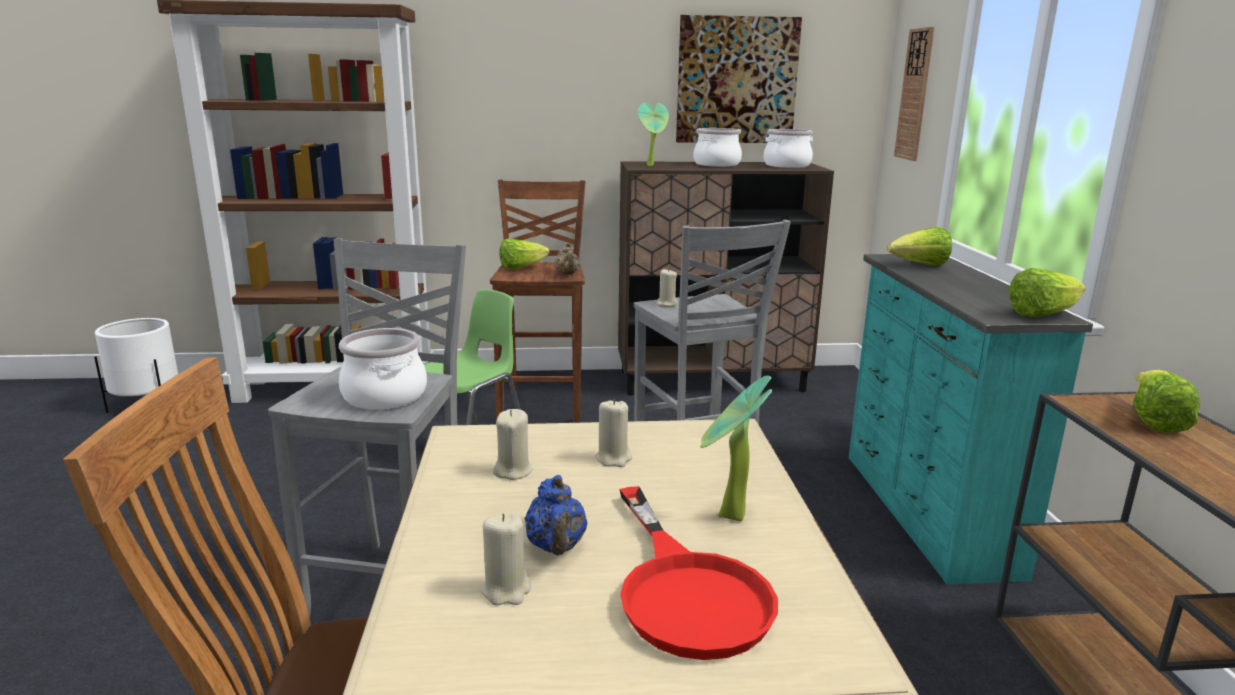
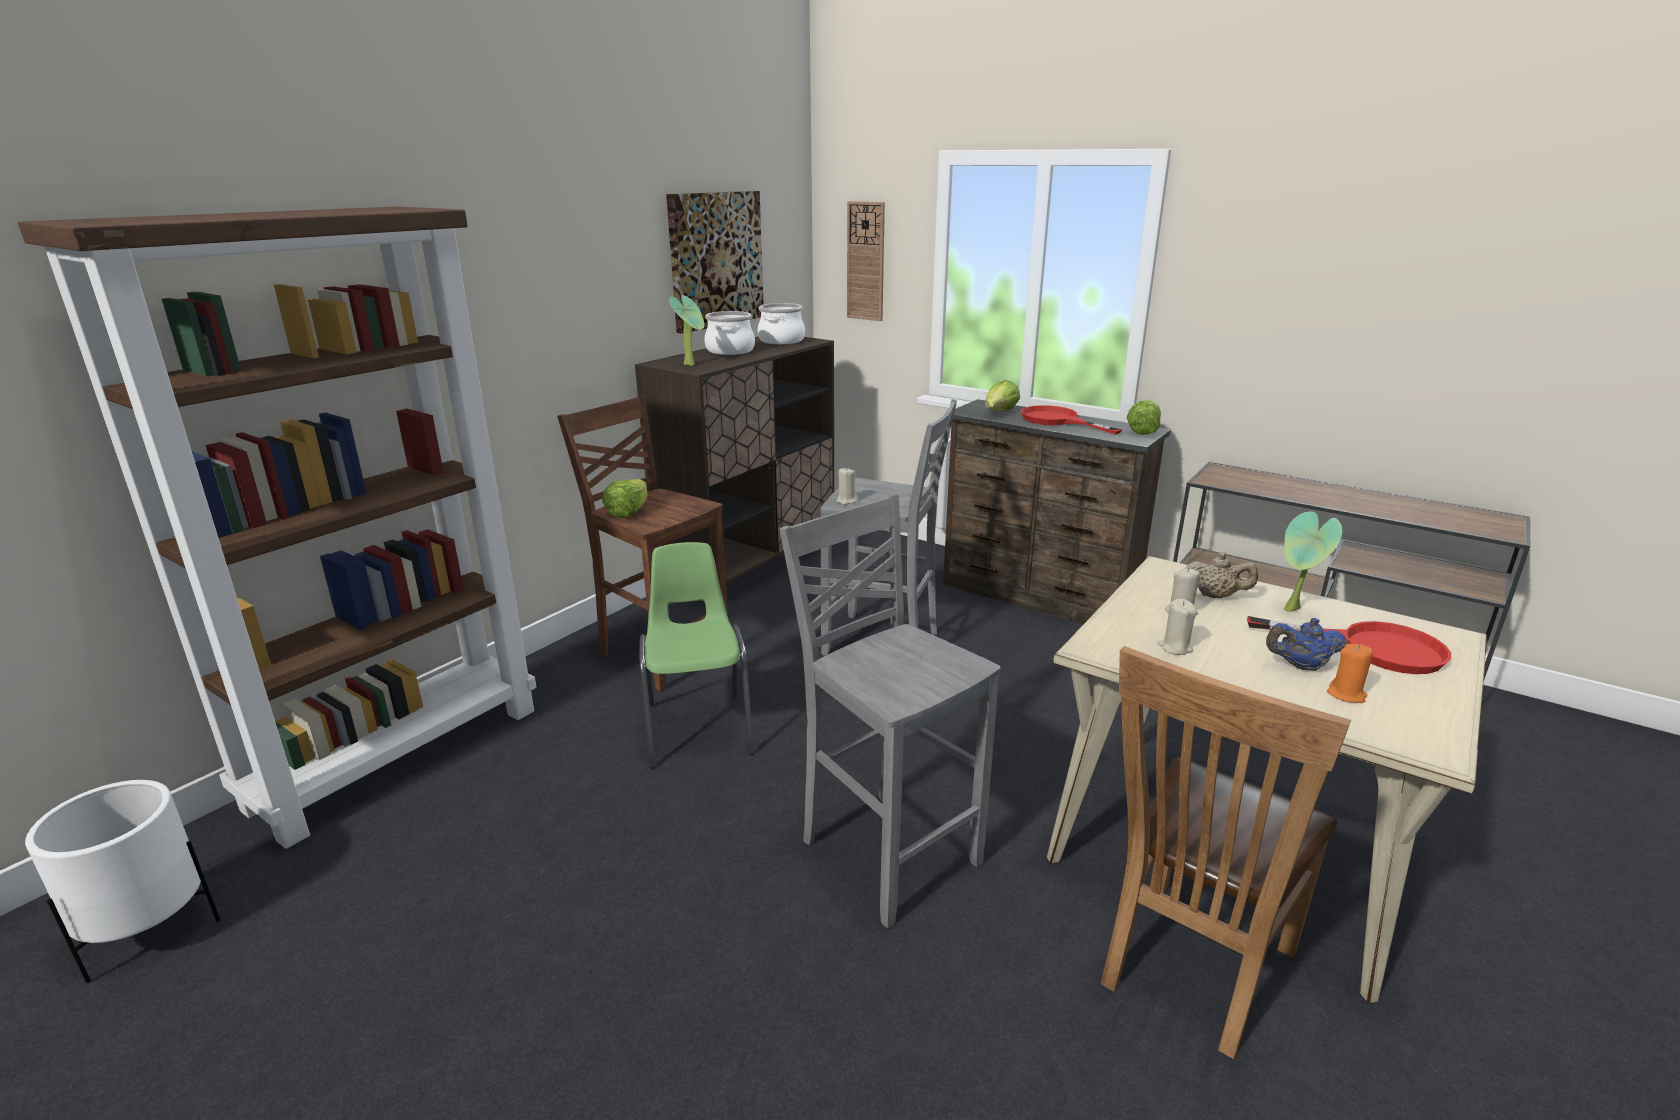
camera: 50 degrees left, 5 degrees up
cooking pot [339,328,427,410] -> none
beige candle [481,514,531,605] -> orange candle [1327,644,1373,703]
blue teapot [525,475,587,555] -> blue teapot turned 150 degrees clockwise [1266,618,1347,671]
beige teapot [555,243,580,274] -> beige teapot moved to [1185,552,1258,598]
turquoise dresser [849,254,1093,585] -> brown dresser [943,399,1171,624]
lettuce [1133,370,1200,433] -> none
none -> red frying pan [1021,405,1122,434]

